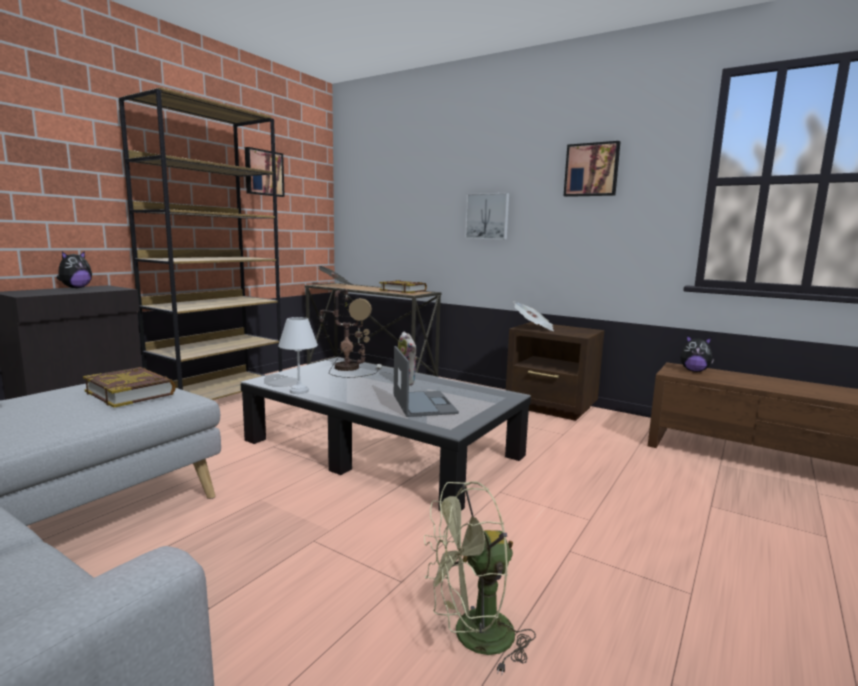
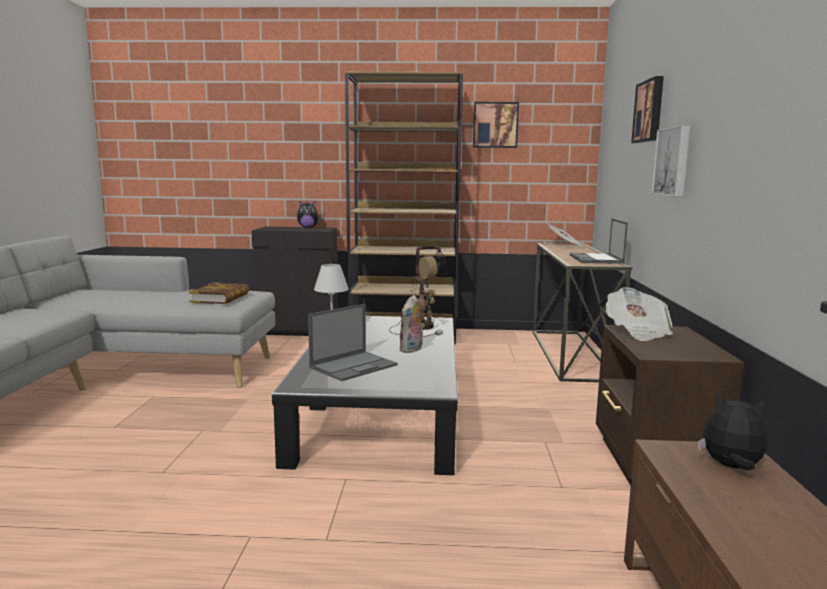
camera: 60 degrees right, 0 degrees up
book [379,280,427,293] -> laptop [570,219,628,264]
green fan [424,481,536,674] -> none
picture [564,141,620,197] -> picture moved to [631,76,664,143]
plush toy [680,335,714,372] -> plush toy turned 120 degrees clockwise [697,393,768,470]

